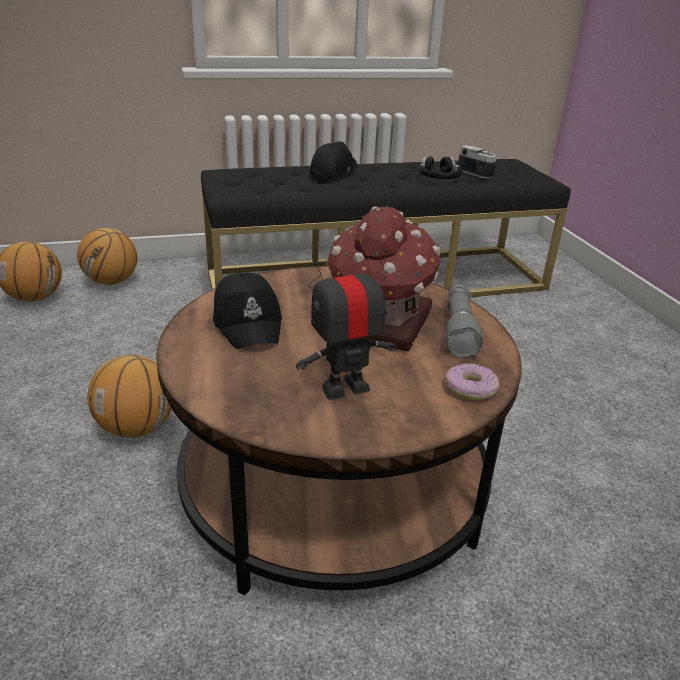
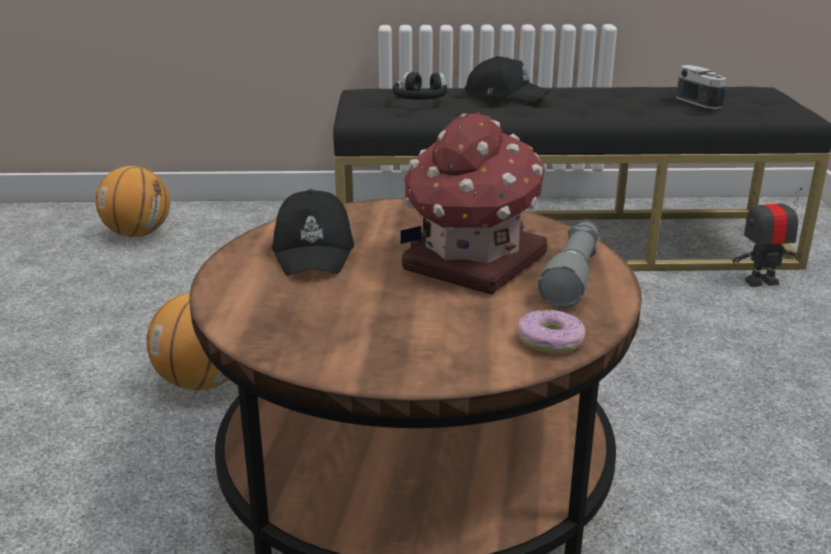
camera: 15 degrees right, 5 degrees down
basketball [77,228,137,285] -> none
toy robot [296,249,397,400] -> toy robot moved to [732,188,802,287]
black cap [310,141,358,179] -> black cap turned 75 degrees clockwise [465,56,549,102]
black headphones [420,156,462,179] -> black headphones moved to [393,71,447,100]

